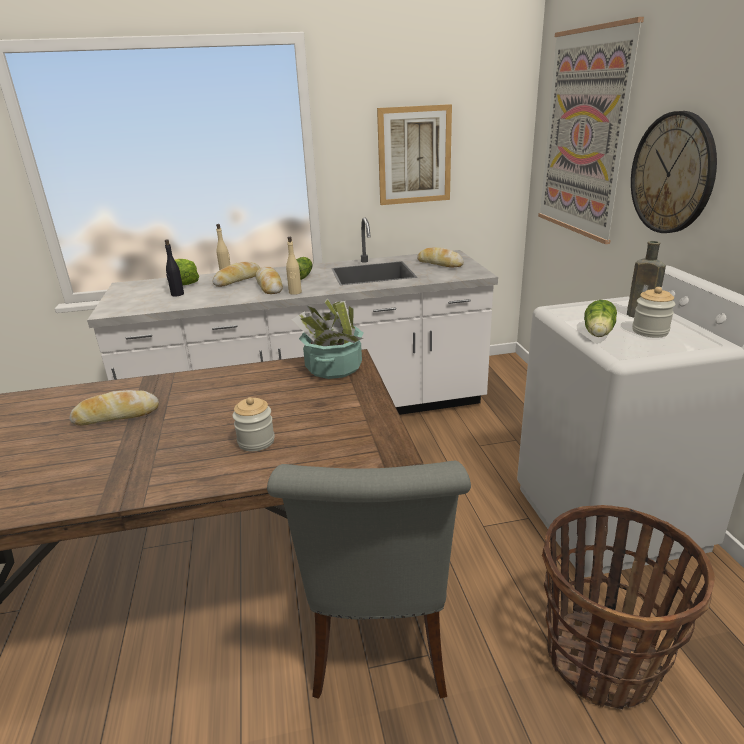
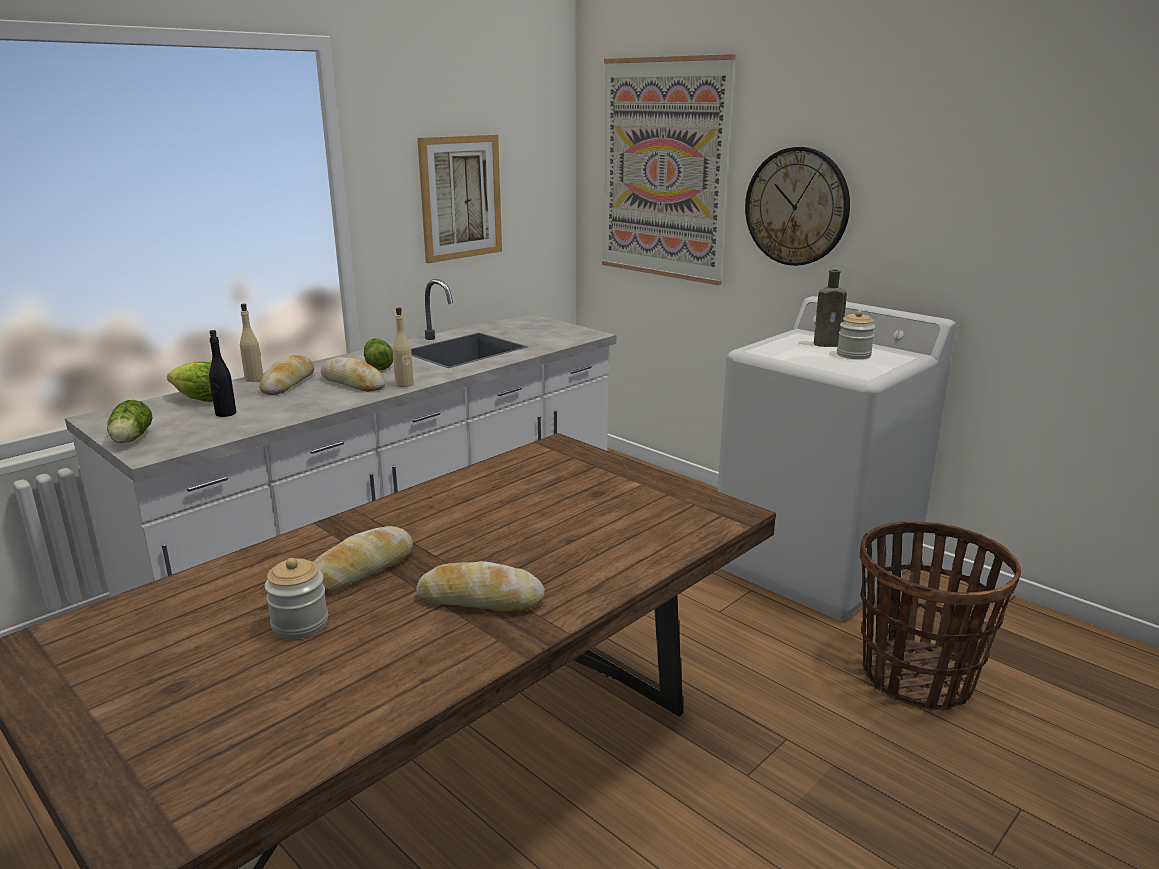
camera: 35 degrees left, 5 degrees down
jar [233,397,275,452] -> jar moved to [265,558,328,639]
grey chair [267,461,471,699] -> none
potted plant [292,298,364,379] -> none
bread [417,247,464,268] -> bread moved to [416,561,545,611]
lettuce [584,300,617,337] -> lettuce moved to [107,400,153,443]

